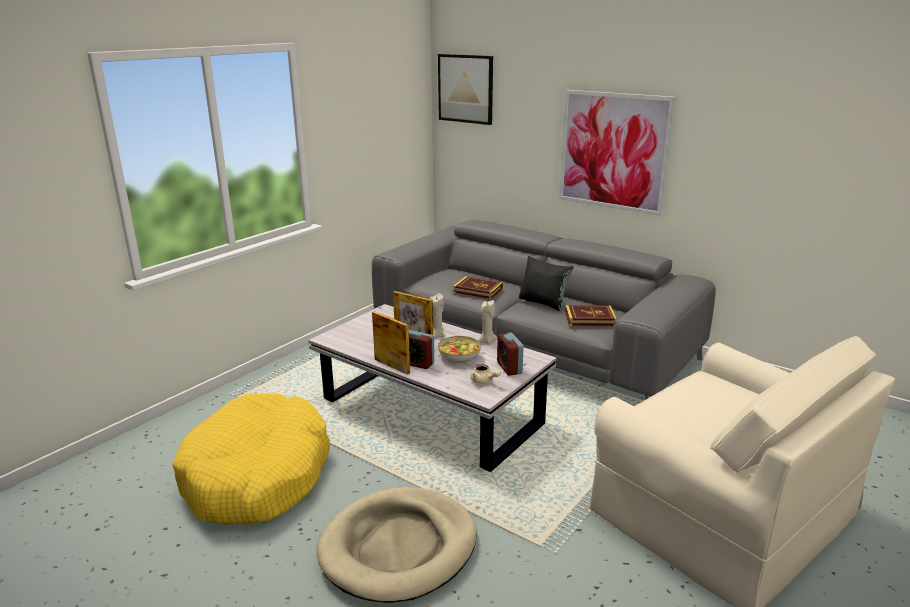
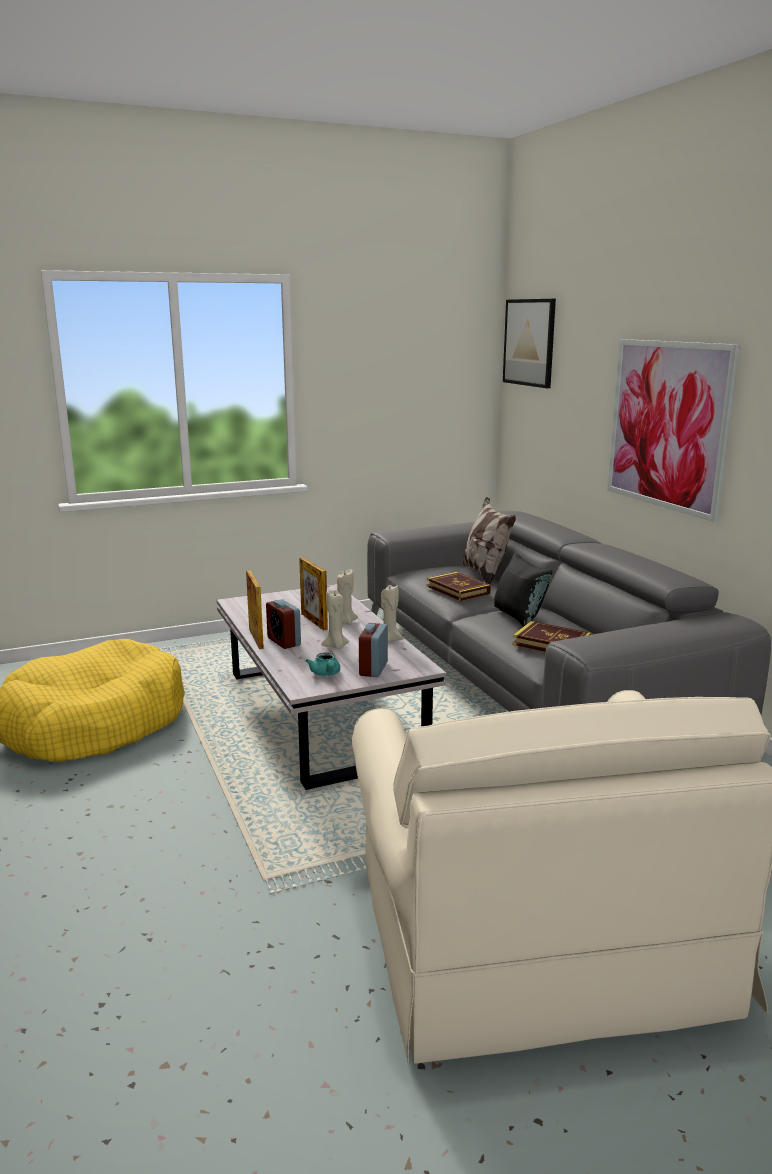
camera: 30 degrees right, 5 degrees down
beige dog bed [316,487,477,603] -> none
bowl [438,336,481,364] -> beige candle [322,590,349,649]
beige teapot [470,364,501,384] -> turquoise teapot [306,652,340,676]
none -> pillow [461,497,516,585]

